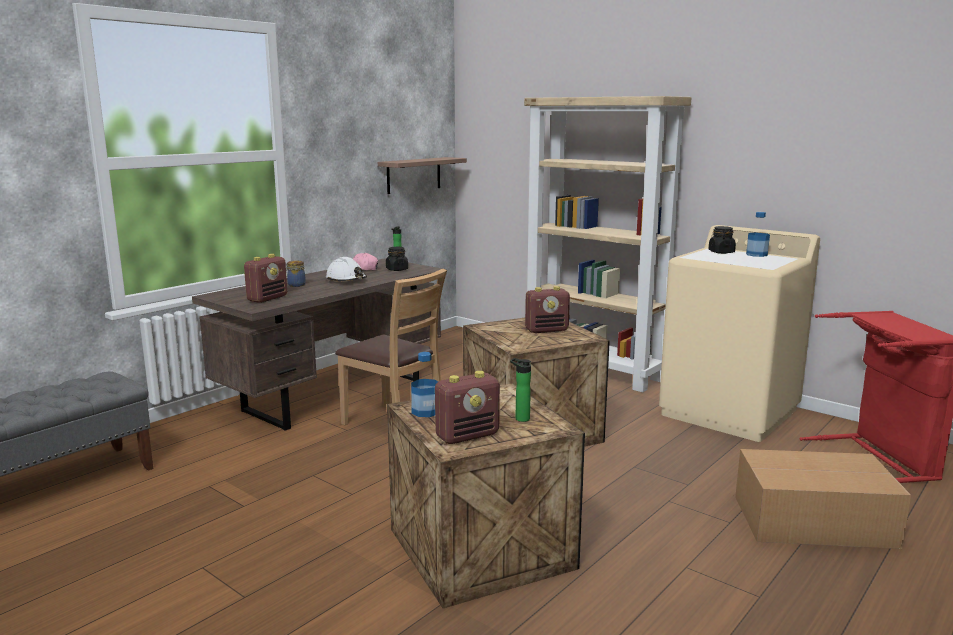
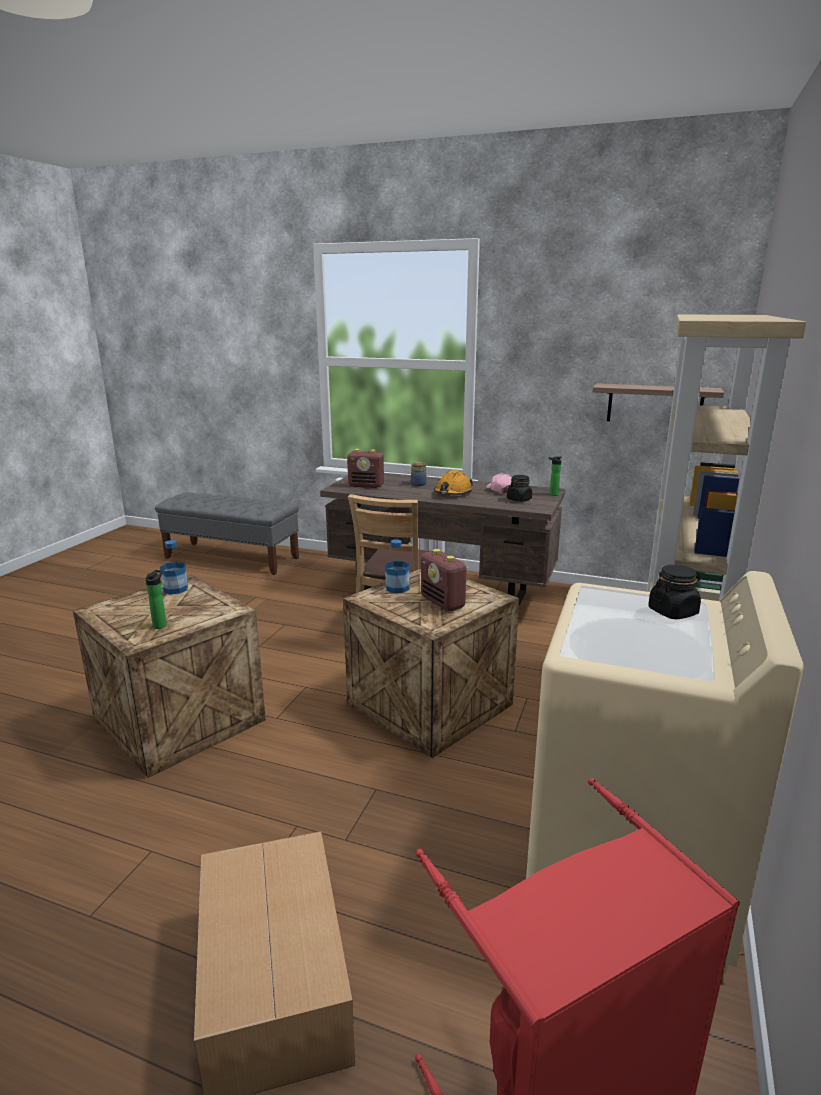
camera: 70 degrees right, 5 degrees up
white hard hat [326,257,367,281] -> orange hard hat [434,470,473,495]
radio [435,371,500,444] -> none
bottle [746,212,770,257] -> bottle moved to [385,539,409,593]

